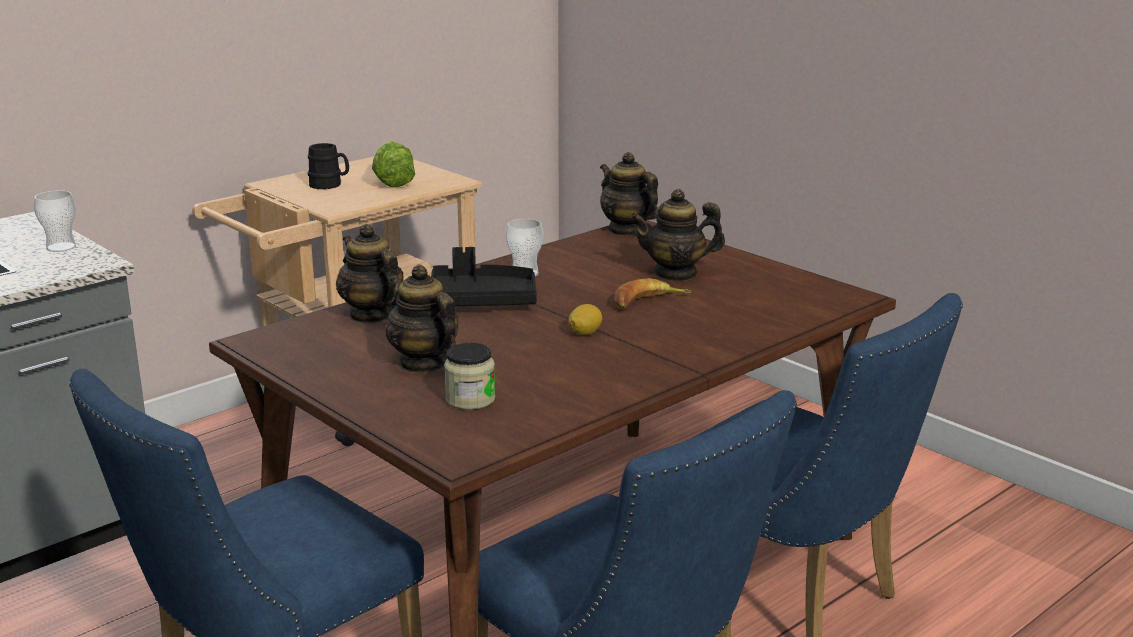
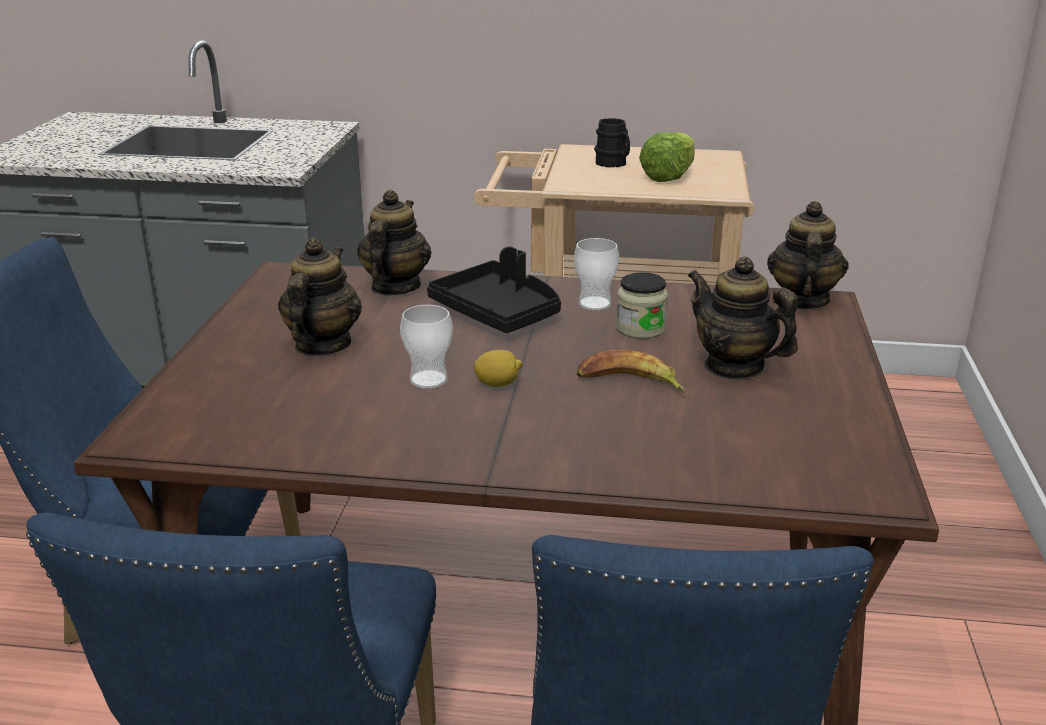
camera: 50 degrees right, 5 degrees up
cup [34,190,76,252] -> cup moved to [400,305,453,388]
jar [444,343,495,410] -> jar moved to [616,272,668,339]

